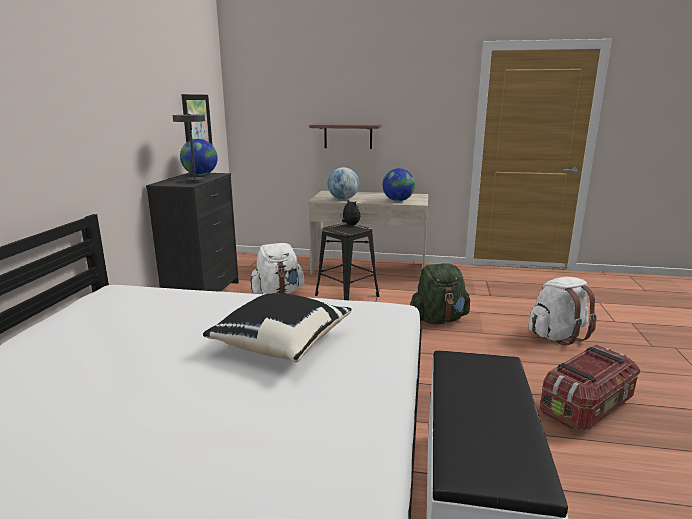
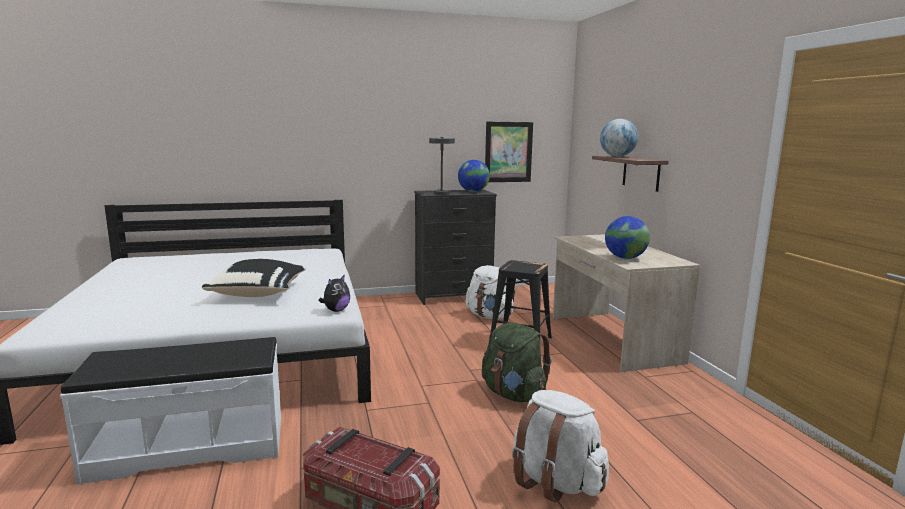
camera: 65 degrees right, 5 degrees down
globe [328,167,359,200] -> globe moved to [600,119,638,157]
plush toy [340,199,360,225] -> plush toy moved to [318,274,350,312]

